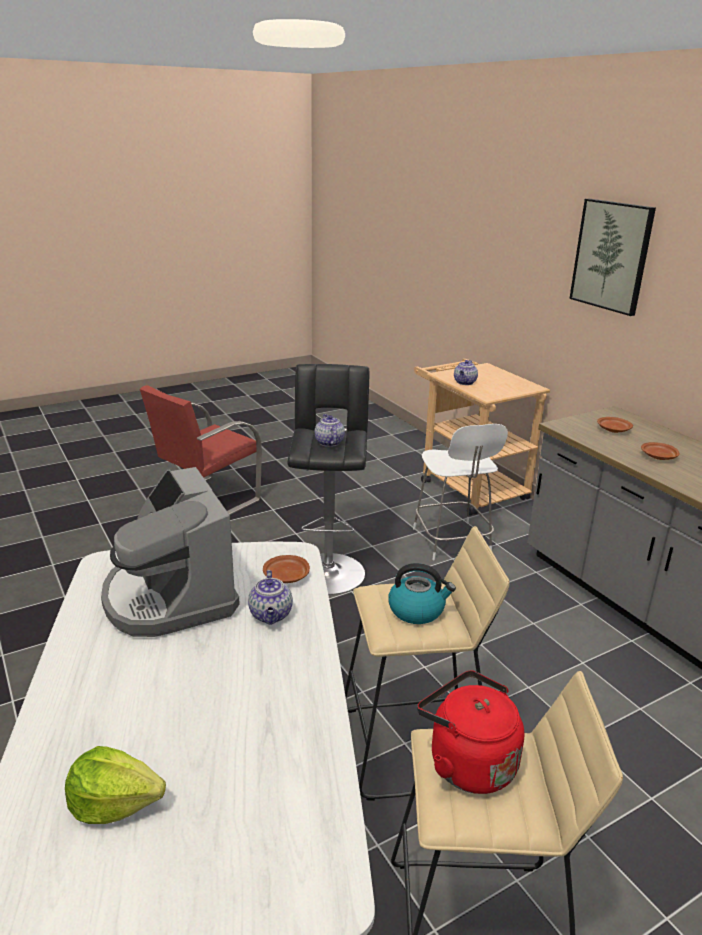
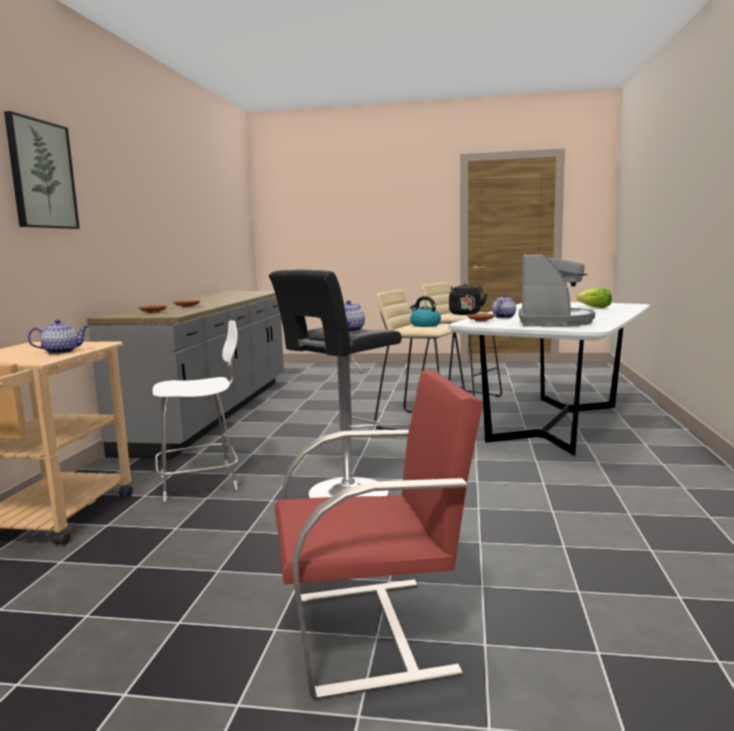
camera: 140 degrees left, 15 degrees down
white chair [413,424,508,560] -> white chair turned 45 degrees clockwise [153,320,238,502]
red kettle [417,670,524,794] -> black kettle [449,283,487,315]

